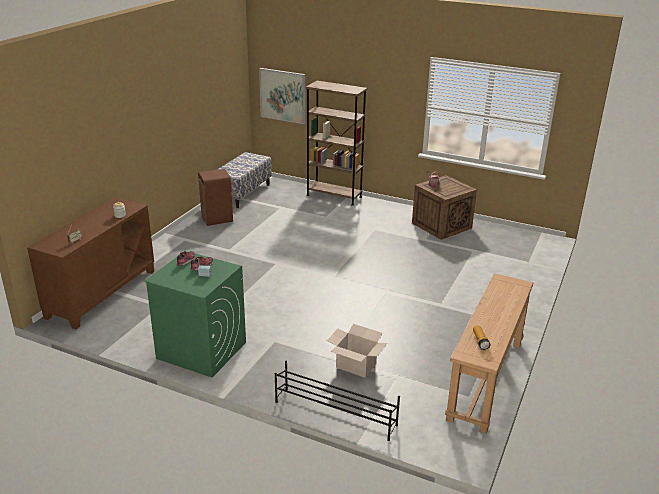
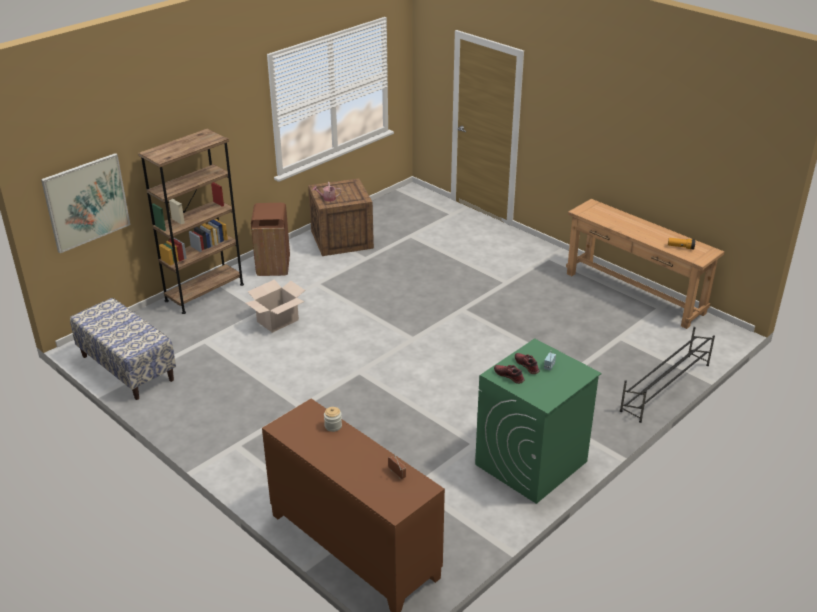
camera: 70 degrees left, 5 degrees up
brown trash can [198,169,233,226] -> brown trash can moved to [251,203,290,276]
cardboard box [327,324,388,378] -> cardboard box moved to [246,279,305,333]

